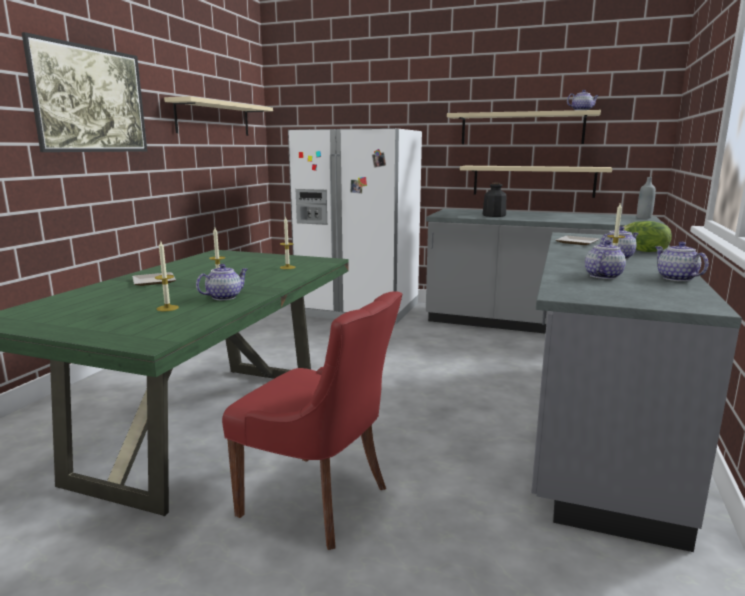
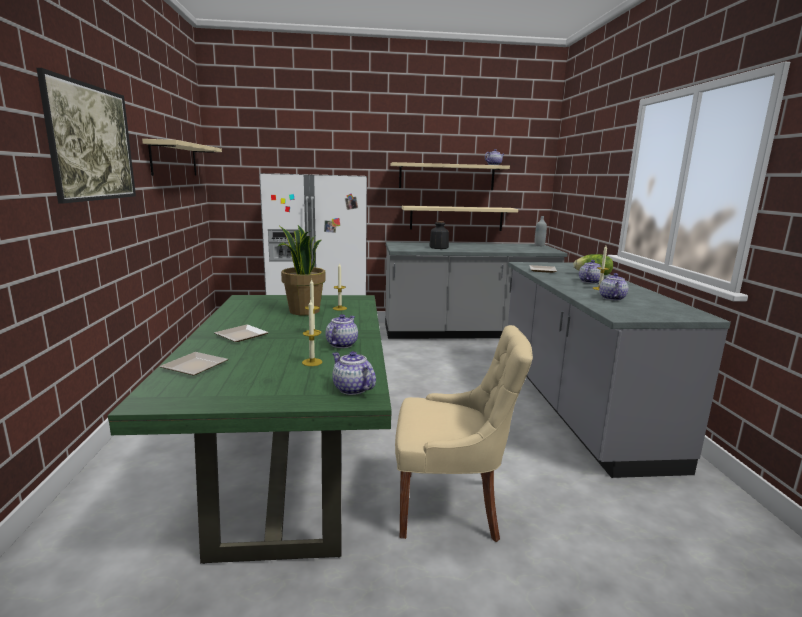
camera: 25 degrees left, 0 degrees up
red chair [222,291,402,550] -> beige chair [395,325,533,542]
teapot [655,242,709,281] -> teapot moved to [332,351,376,395]
none -> plate [159,352,228,376]
none -> potted plant [277,225,326,315]

